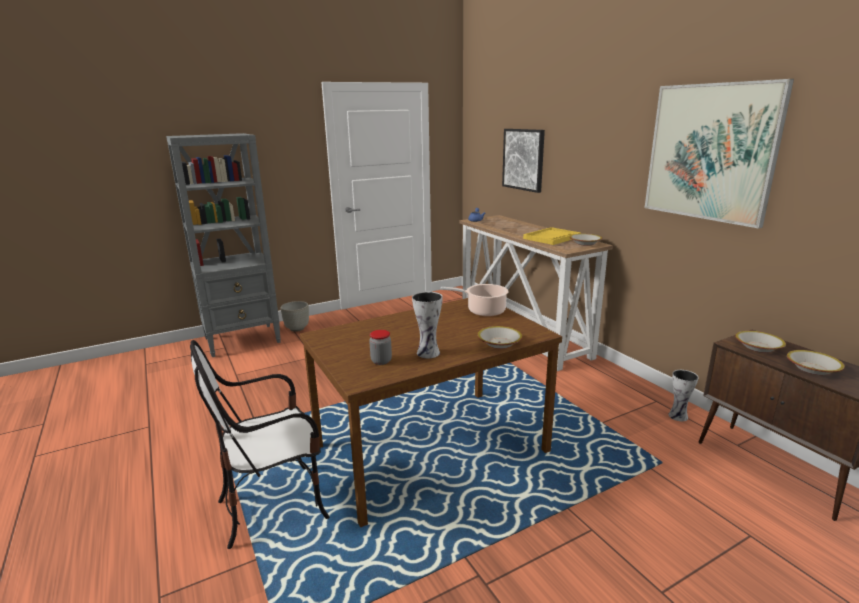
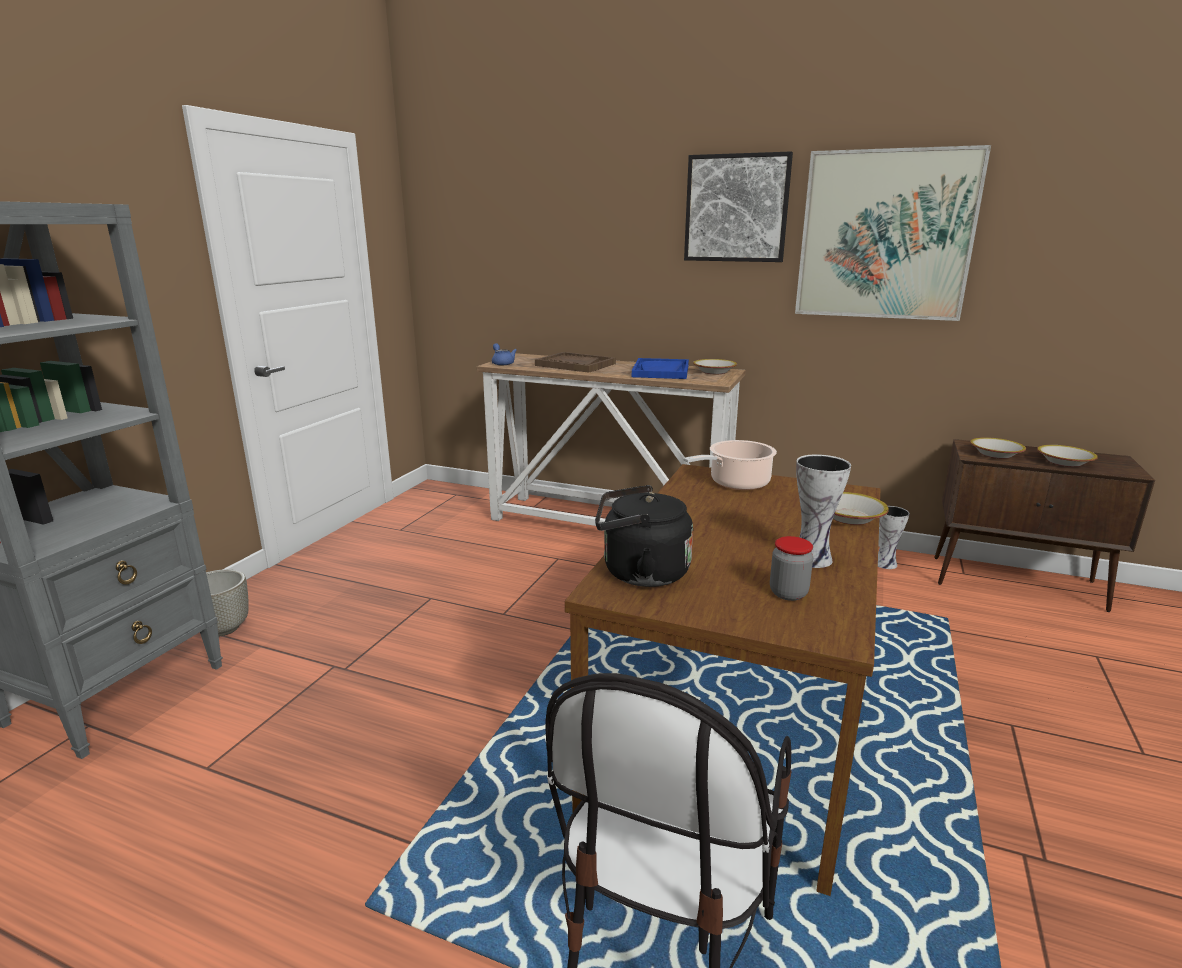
camera: 40 degrees left, 0 degrees up
picture [502,129,545,193] -> picture moved to [684,151,793,262]
yellow tray [523,227,581,245] -> blue tray [632,358,689,379]
none -> brown tray [535,352,616,373]
none -> black kettle [595,485,693,587]

